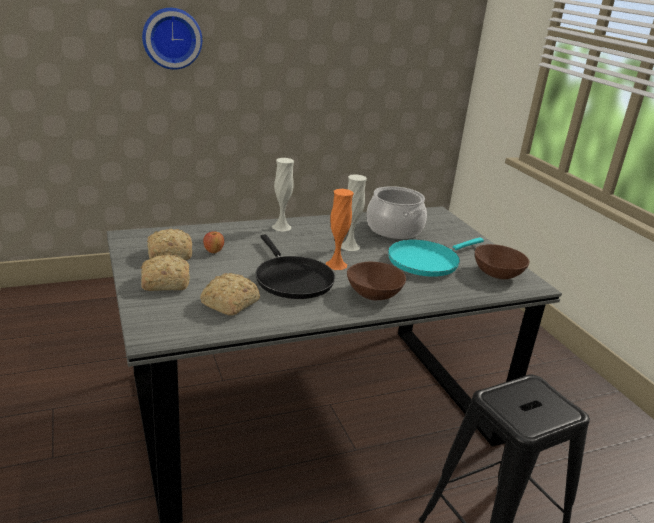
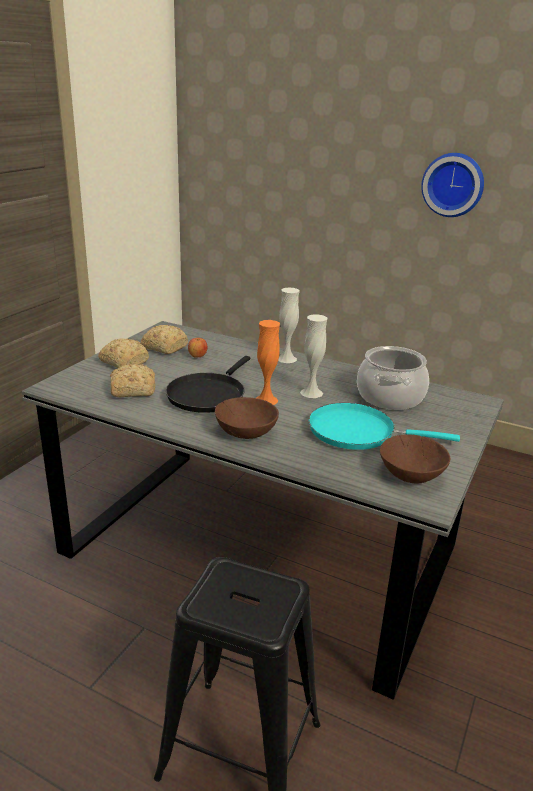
camera: 50 degrees right, 0 degrees up
wall clock [142,8,202,70] -> wall clock moved to [421,153,484,217]

